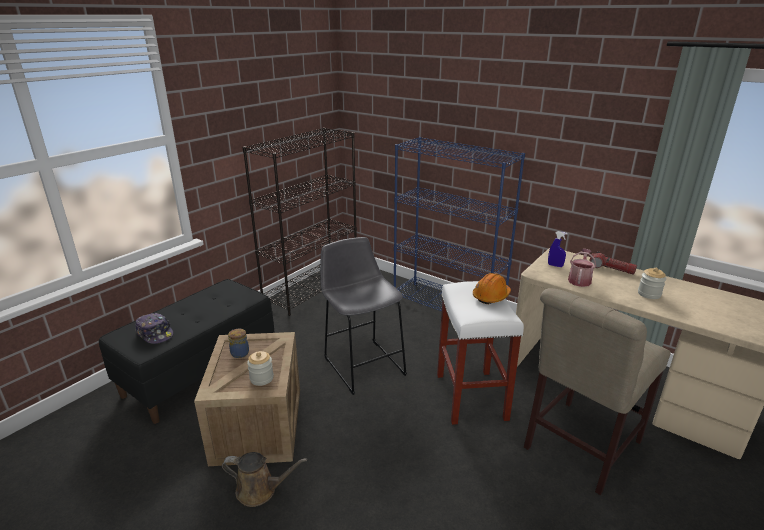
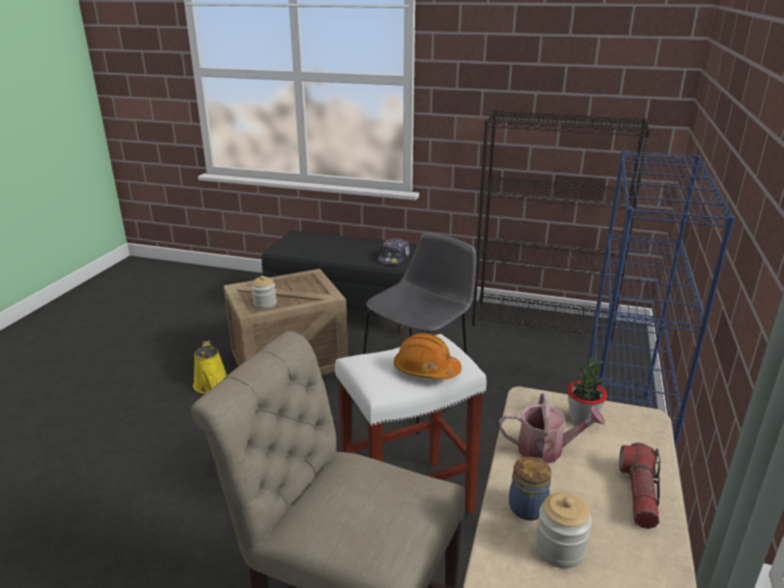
camera: 70 degrees right, 0 degrees up
cap [135,313,173,344] -> cap moved to [378,238,410,265]
brown watering can [222,452,307,507] -> yellow watering can [193,341,227,394]
jar [228,329,249,358] -> jar moved to [509,457,551,521]
blue spray bottle [548,231,568,267] -> potted plant [567,357,607,425]

